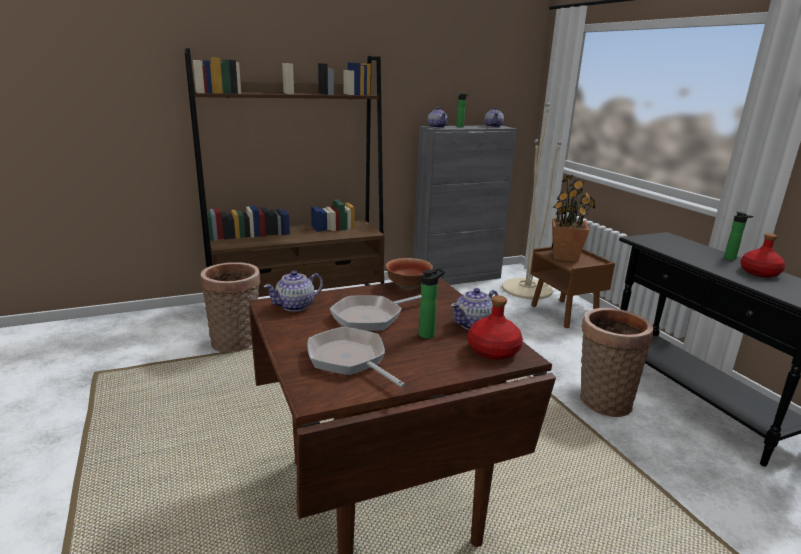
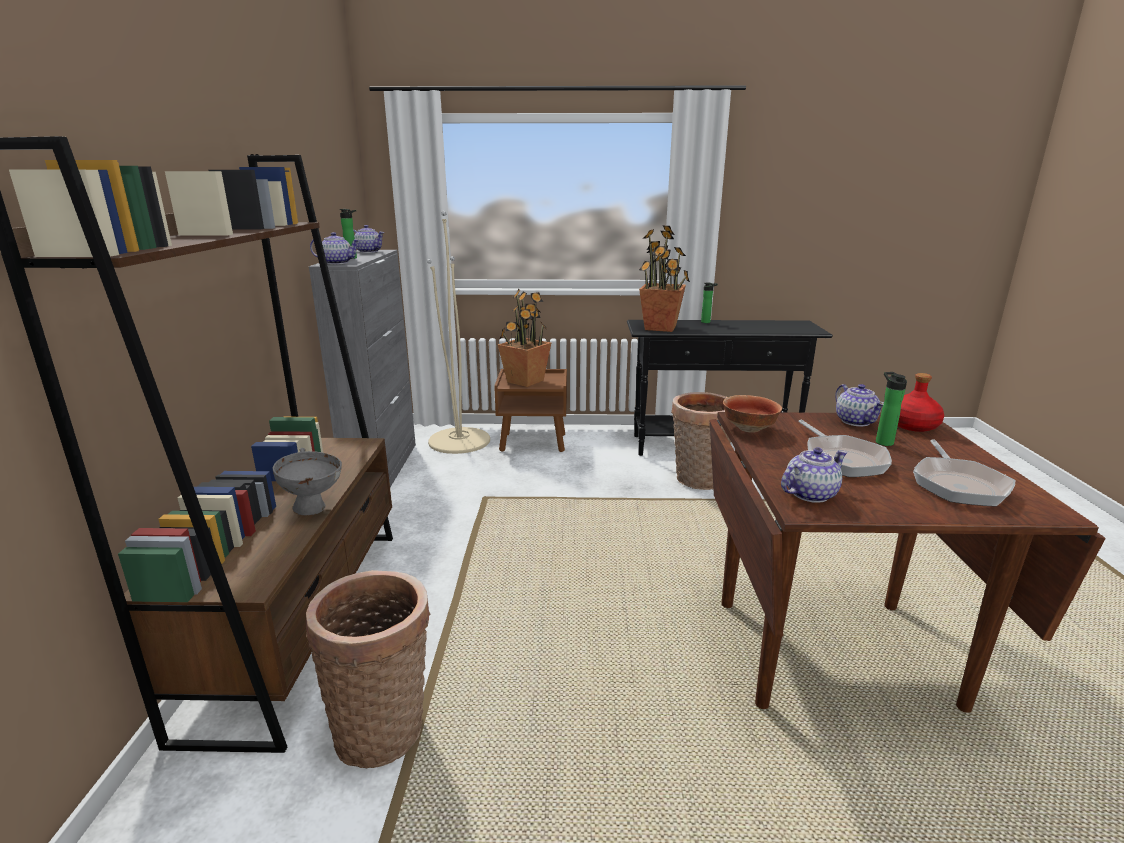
camera: 65 degrees left, 0 degrees up
teapot [264,271,323,312] -> teapot turned 105 degrees counterclockwise [781,447,847,503]
frying pan [308,327,405,387] -> frying pan turned 60 degrees counterclockwise [913,439,1015,507]
red bottle [740,233,785,277] -> none
none -> grey bowl [273,448,342,515]
none -> potted plant [639,225,690,332]

